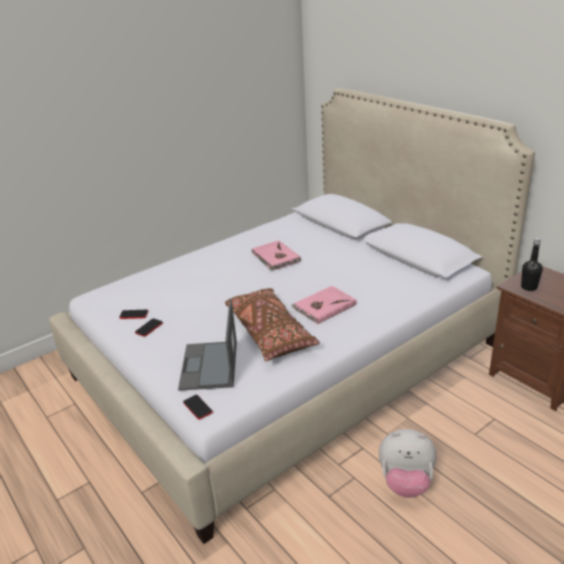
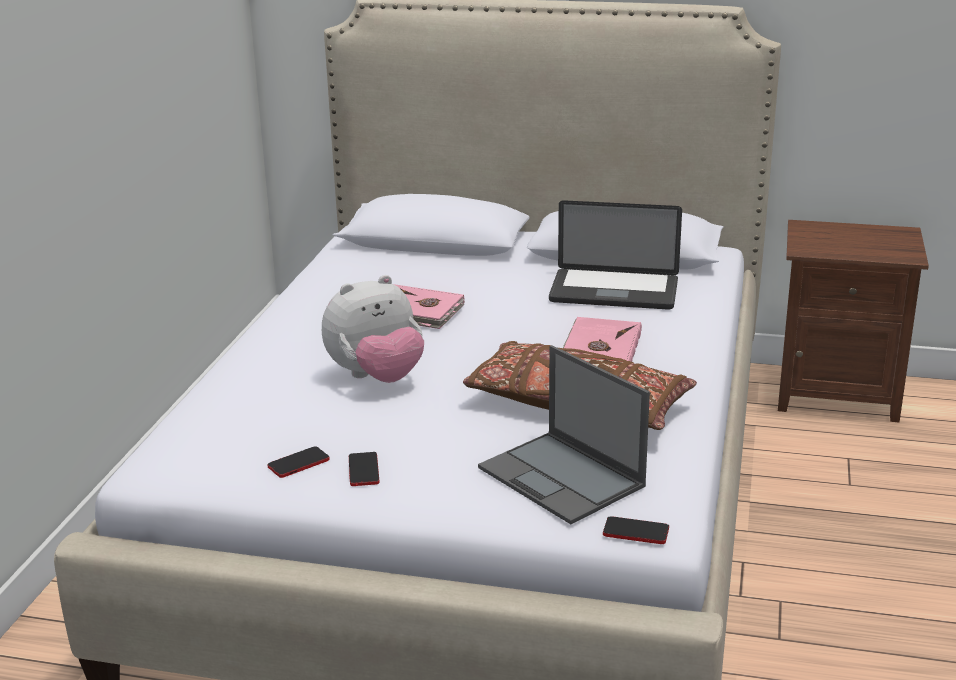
camera: 40 degrees left, 5 degrees down
plush toy [379,429,436,498] -> plush toy moved to [322,275,424,383]
black bottle [521,238,543,291] -> none
none -> laptop [549,200,682,310]

